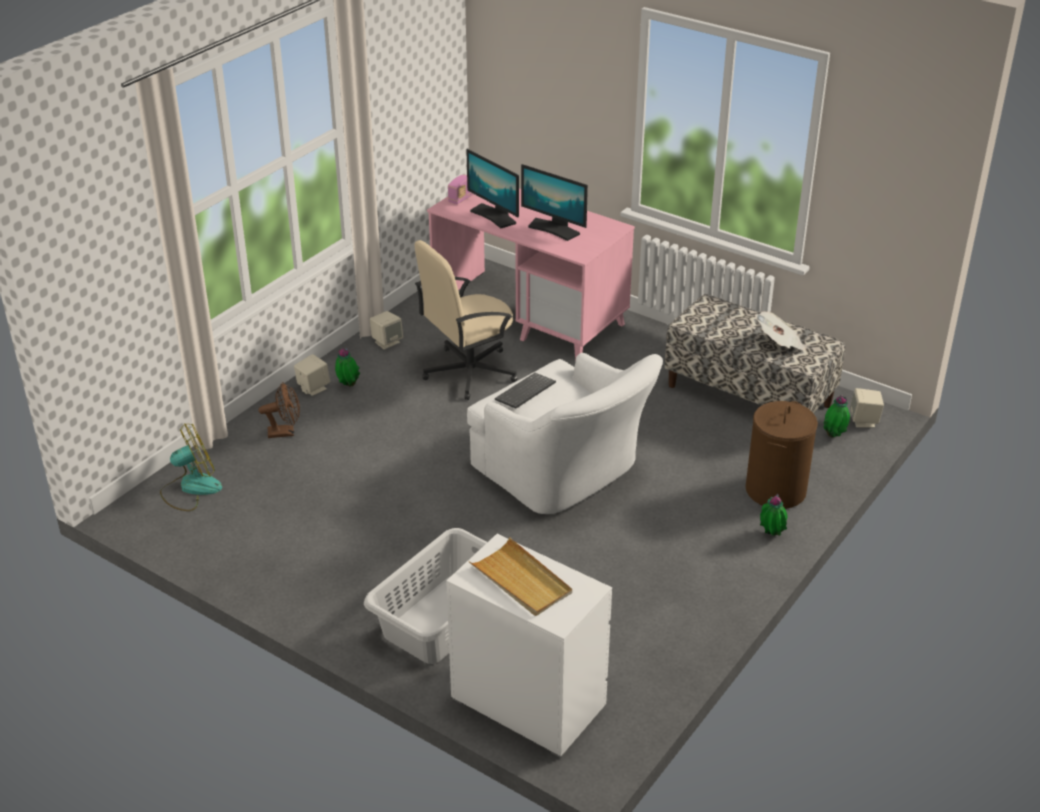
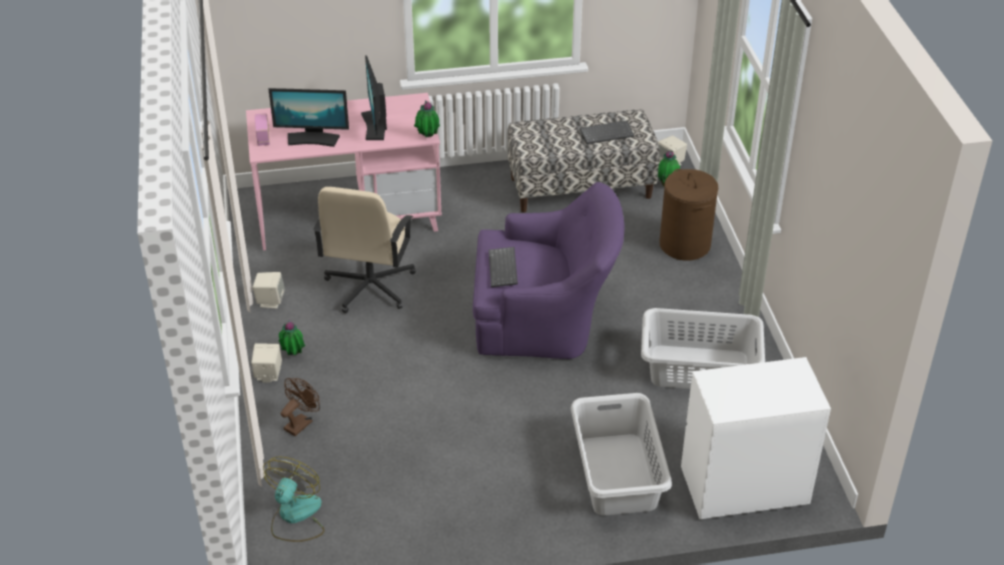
camera: 45 degrees left, 5 degrees up
white armchair [467,353,663,514] -> purple armchair [473,182,624,359]
beige tray [469,537,572,616] -> none
monitor [521,164,588,241] -> monitor turned 90 degrees clockwise [361,55,387,140]
newspaper [755,312,806,350] -> keyboard [580,121,634,144]
potted plant [760,494,787,536] -> potted plant moved to [414,100,440,137]
none -> grey laundry basket [641,308,765,389]

